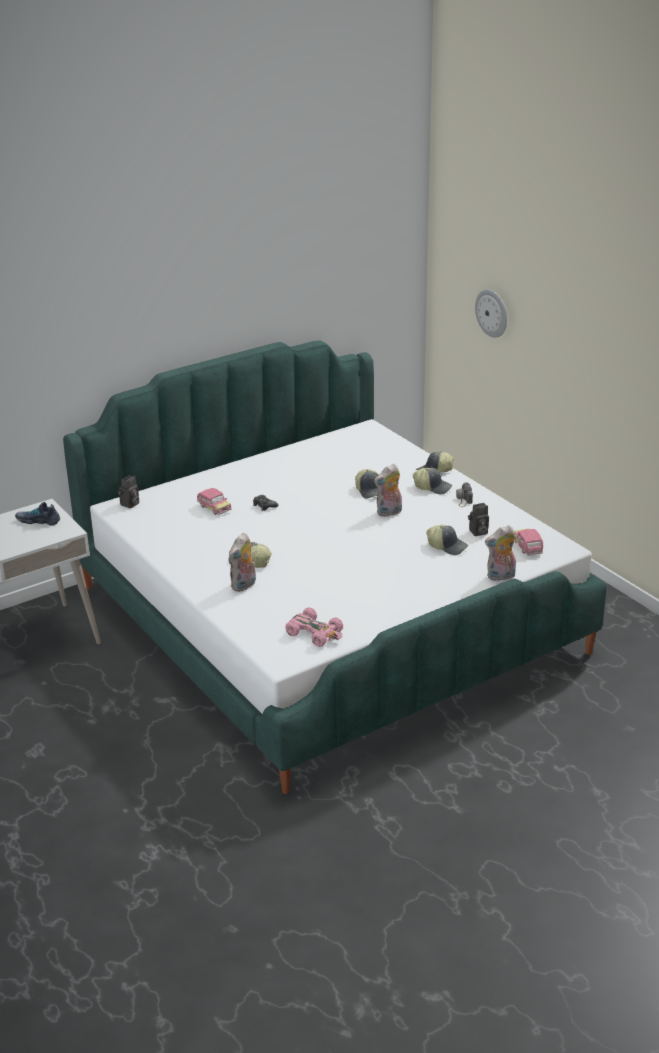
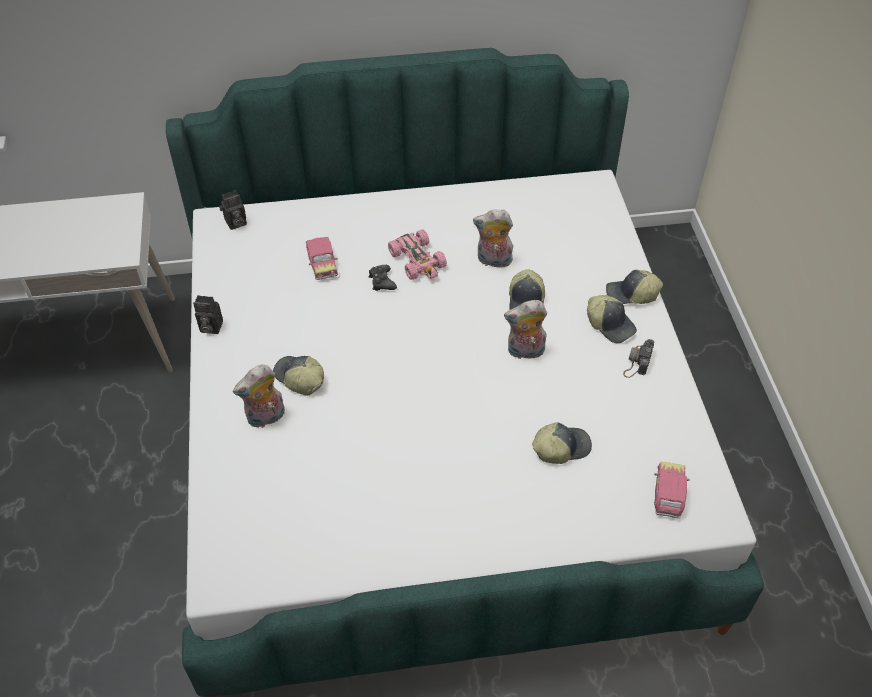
camera: 25 degrees right, 20 degrees up
shoe [15,502,60,525] -> none
pink toy car [285,608,343,647] -> pink toy car moved to [388,229,447,280]
cap [426,525,468,555] -> cap turned 75 degrees counterclockwise [532,422,592,464]
camera [468,503,489,536] -> camera moved to [193,295,223,334]
wall clock [475,289,507,338] -> none
plush toy [485,525,516,581] -> plush toy moved to [473,209,514,267]

